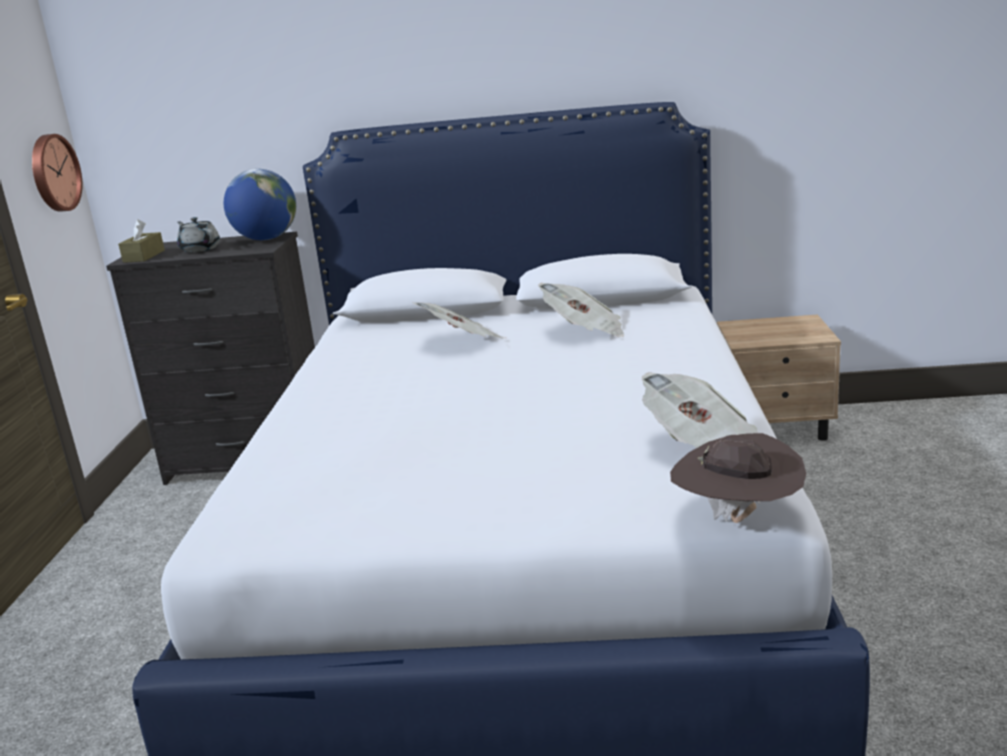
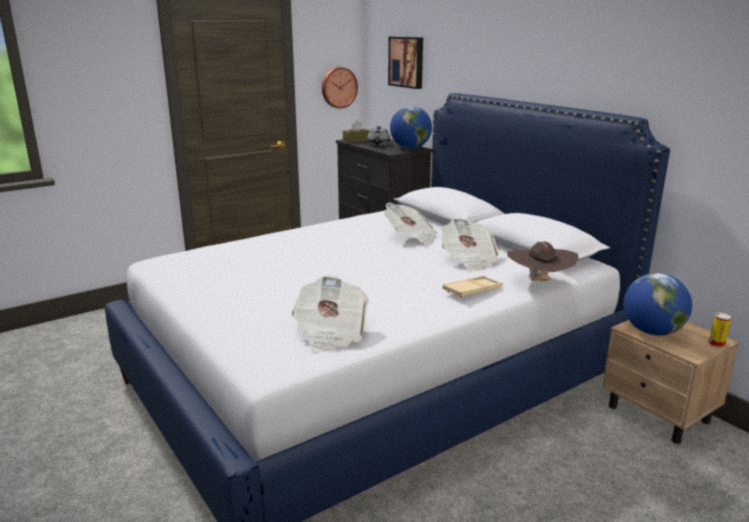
camera: 50 degrees right, 0 degrees up
brown hat [670,433,806,523] -> brown hat moved to [507,241,579,281]
none -> picture [388,37,423,89]
none -> beige tray [443,276,503,298]
none -> globe [624,273,692,336]
none -> can [709,312,732,348]

